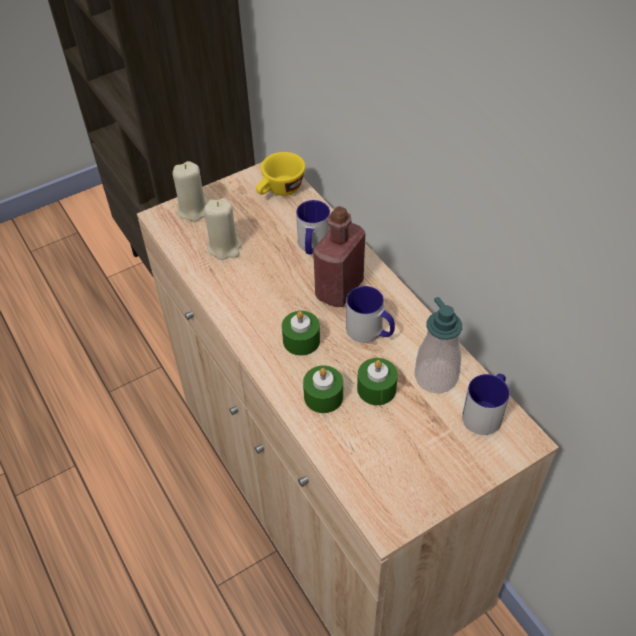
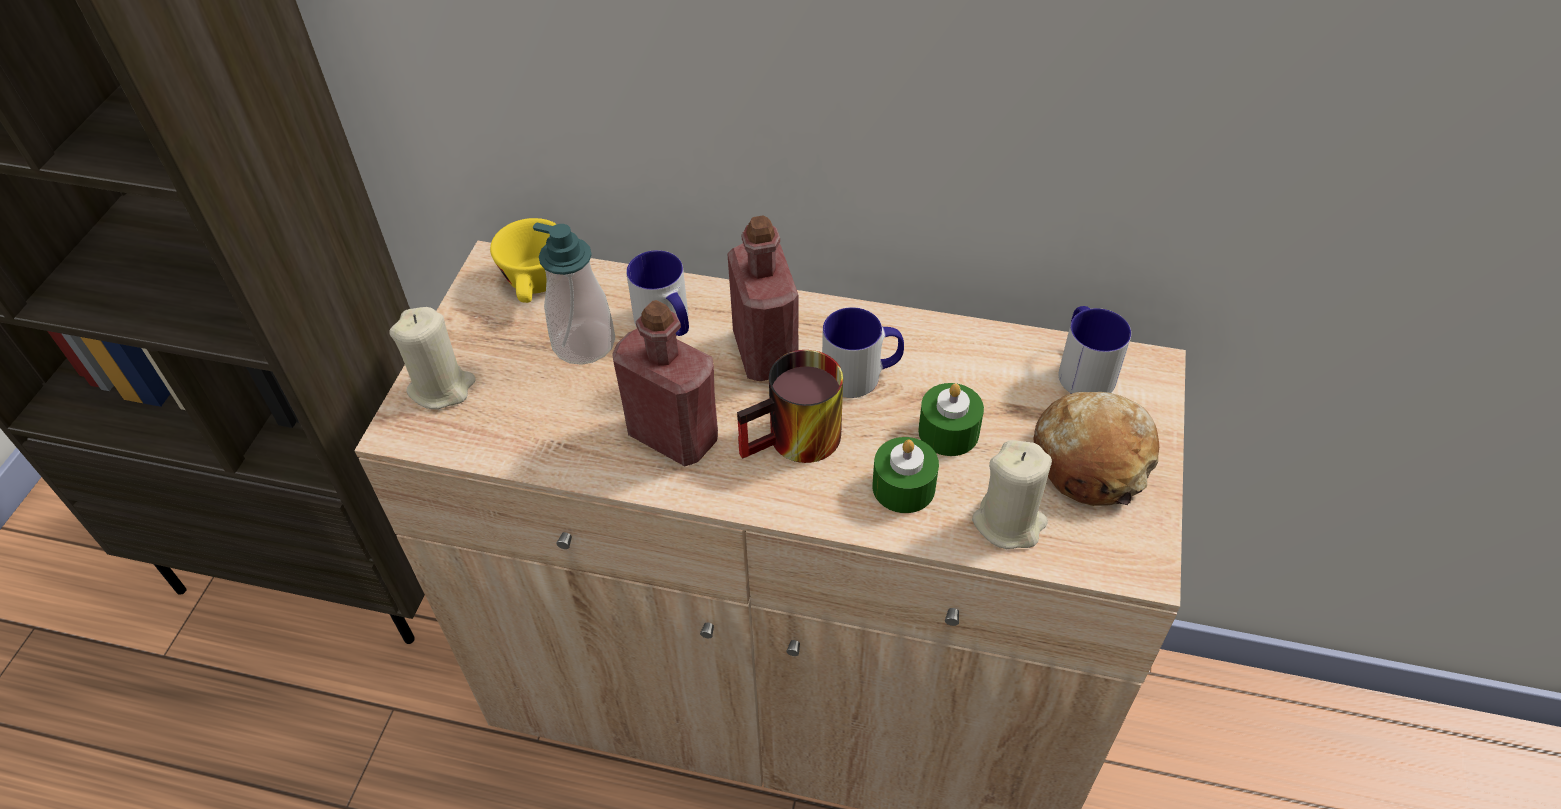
camera: 45 degrees left, 0 degrees up
beige candle [204,198,242,260] -> beige candle moved to [972,440,1052,549]
green candle [282,311,320,356] -> mug [737,350,843,463]
soap dispenser [415,297,462,393] -> soap dispenser moved to [533,222,615,365]
none -> red bottle [612,300,718,467]
none -> bread [1033,392,1159,506]

